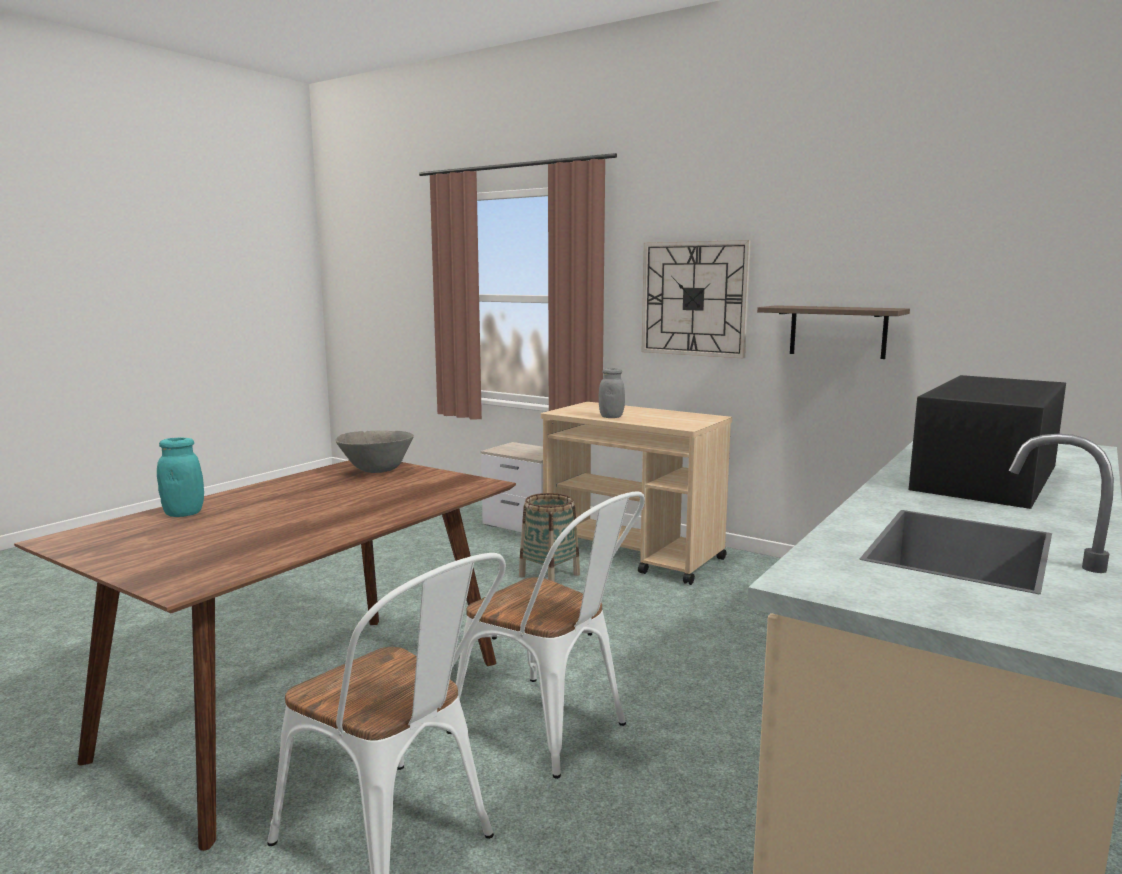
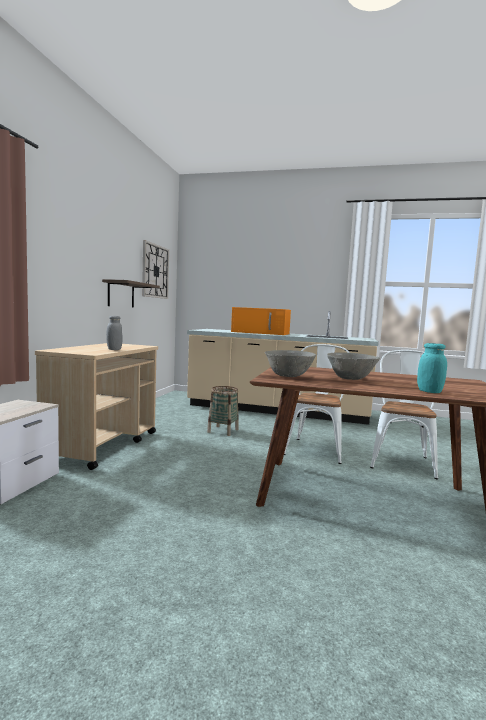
camera: 110 degrees left, 5 degrees down
basket [519,493,580,582] -> basket moved to [207,386,239,436]
wall clock [642,240,751,358] -> wall clock moved to [142,240,169,299]
black microwave [909,375,1066,509] -> orange microwave [231,307,291,335]
none -> grey bowl [327,352,380,380]

